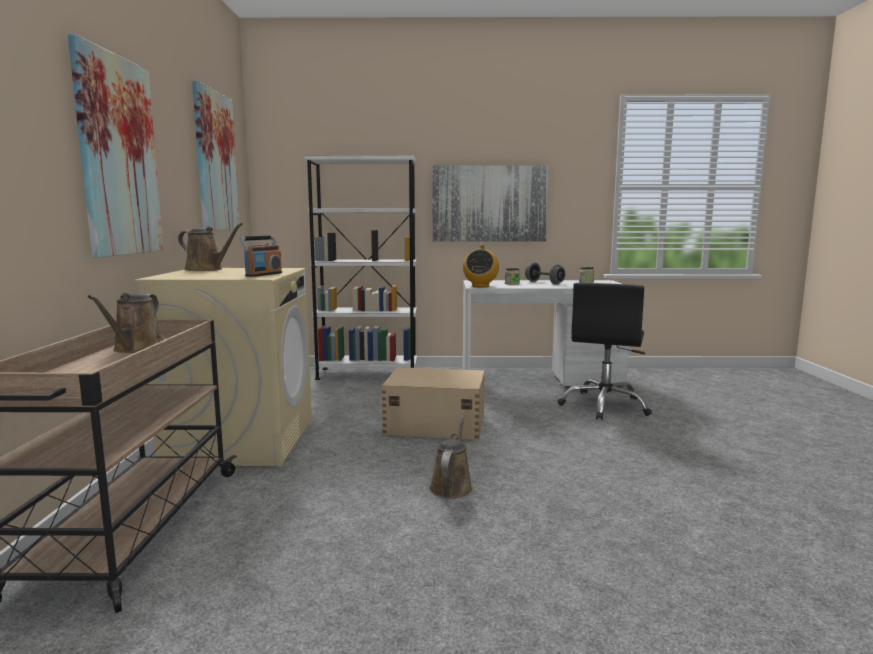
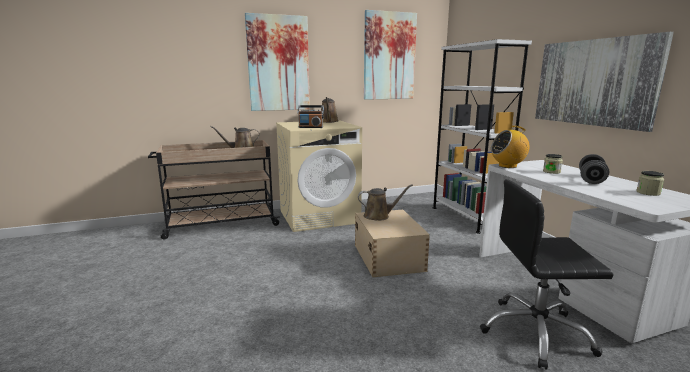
camera: 70 degrees right, 5 degrees up
brown watering can [429,415,473,499] -> brown watering can moved to [358,184,413,221]

